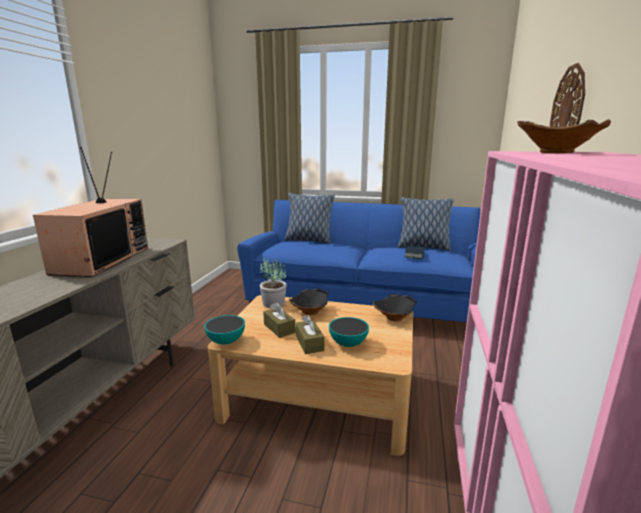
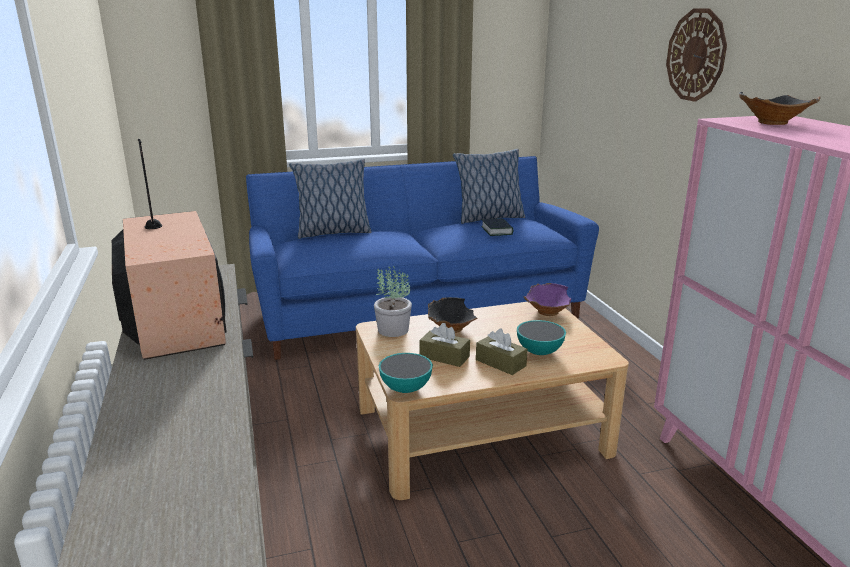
camera: 30 degrees left, 5 degrees up
black bowl [373,294,417,321] -> purple bowl [524,283,572,316]

